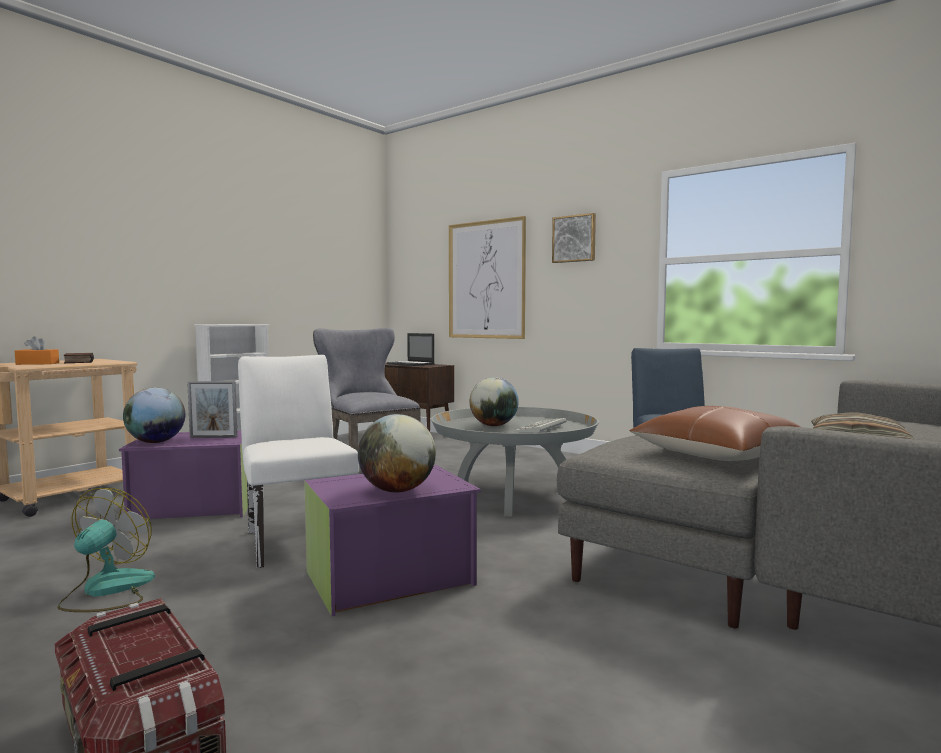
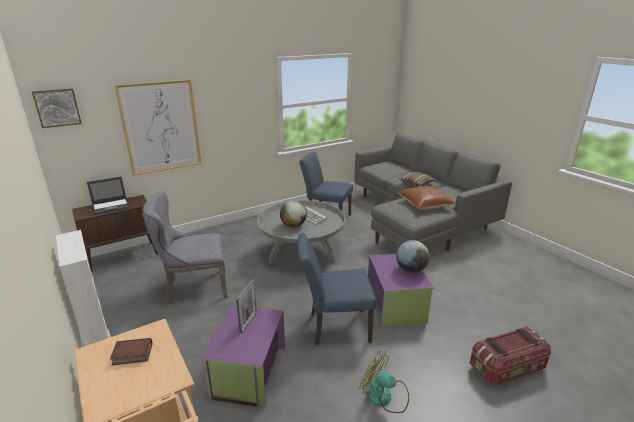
camera: 70 degrees left, 20 degrees up
orange tissue box [15,336,59,365] -> none
globe [123,387,185,443] -> none
white chair [238,355,359,568] -> blue chair [298,233,376,345]
picture [552,213,596,263] -> picture moved to [32,89,82,128]

